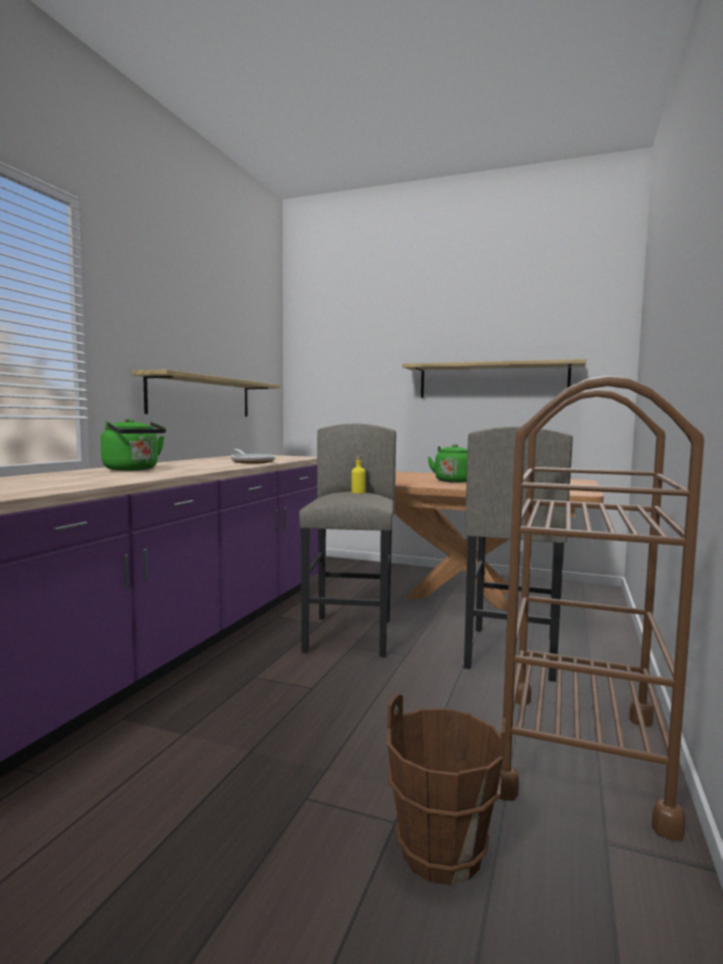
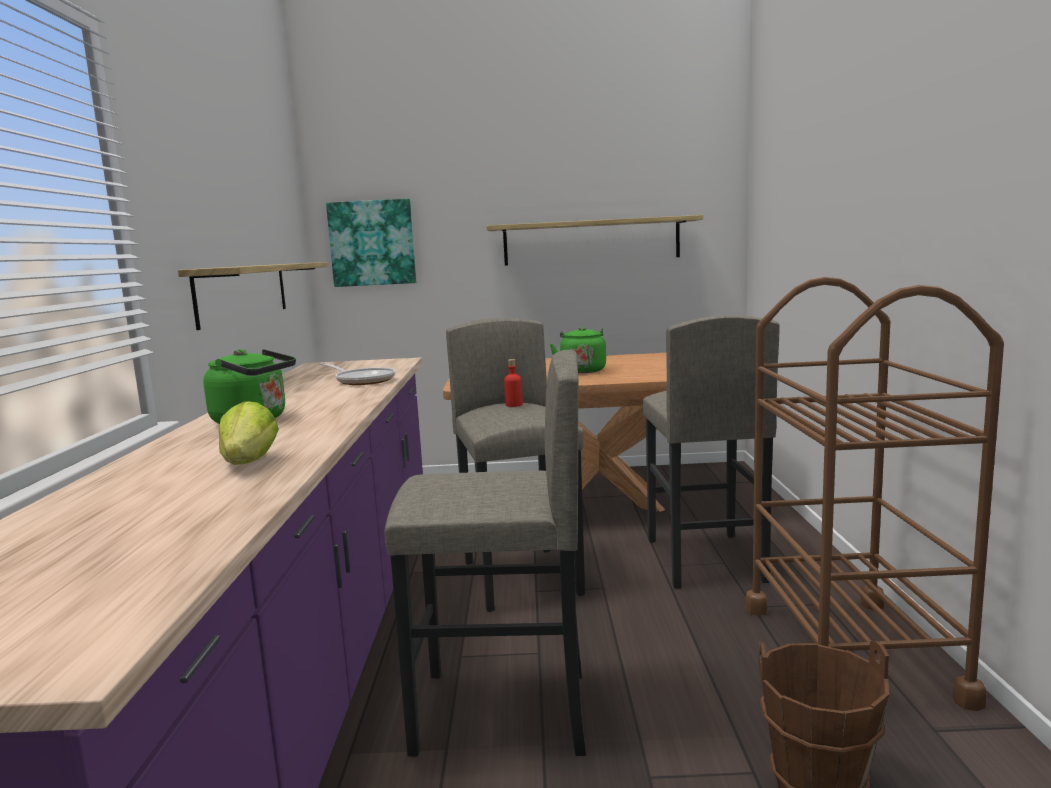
camera: 20 degrees left, 5 degrees up
yellow bottle [351,455,366,494] -> red bottle [504,359,523,407]
none -> lettuce [219,401,279,465]
none -> picture [326,199,416,287]
none -> grey stool [384,350,586,757]

